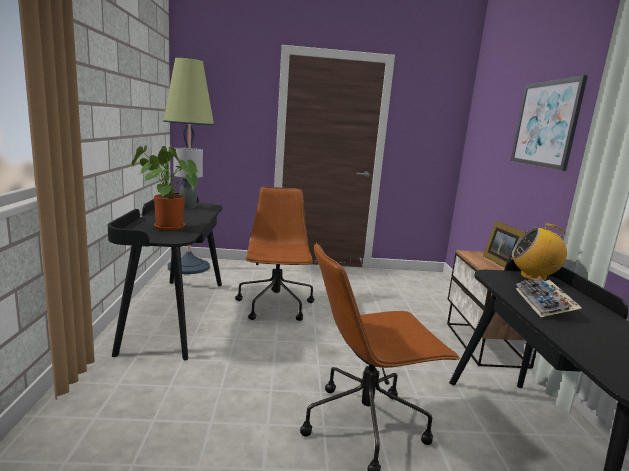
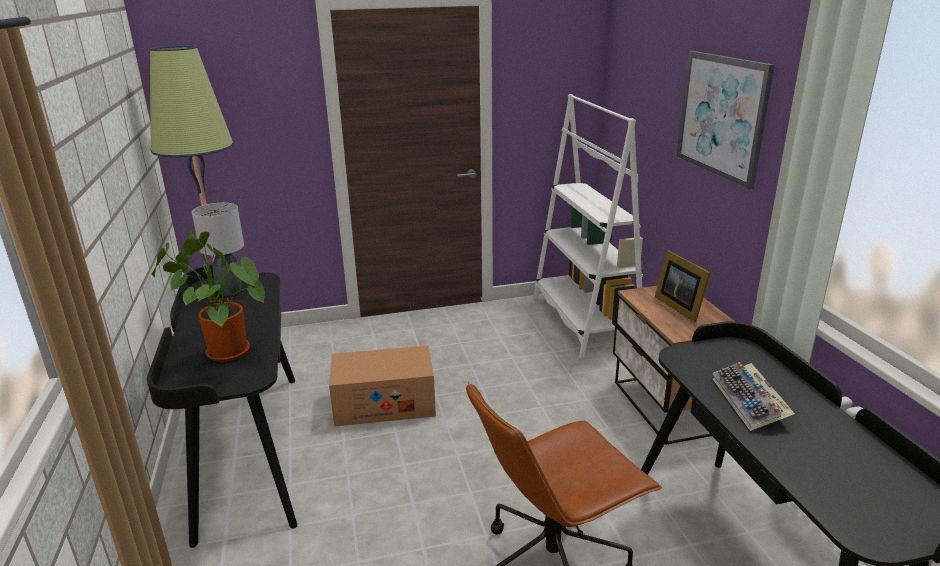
camera: 10 degrees left, 10 degrees up
brown office chair [235,187,314,321] -> cardboard box [329,345,436,427]
radio [512,223,567,280] -> none
none -> white bookcase [533,94,643,359]

